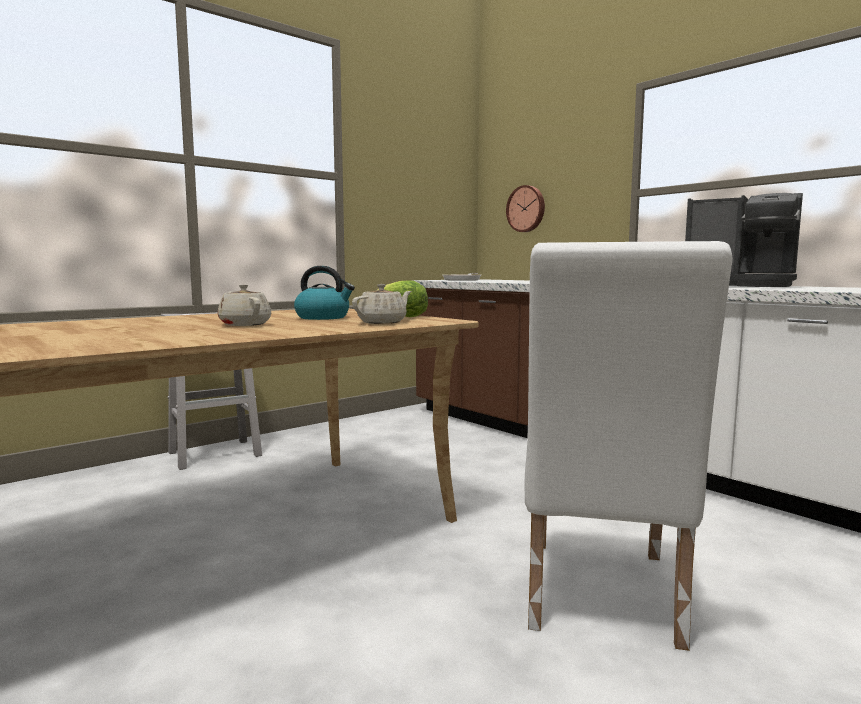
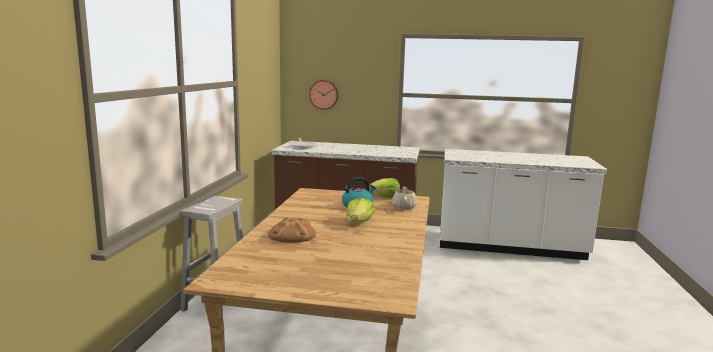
camera: 40 degrees left, 5 degrees up
beige teapot [218,284,271,326] -> lettuce [346,198,375,223]
white chair [525,241,733,651] -> none
coffee machine [685,193,803,287] -> none
none -> bread [268,217,316,243]

